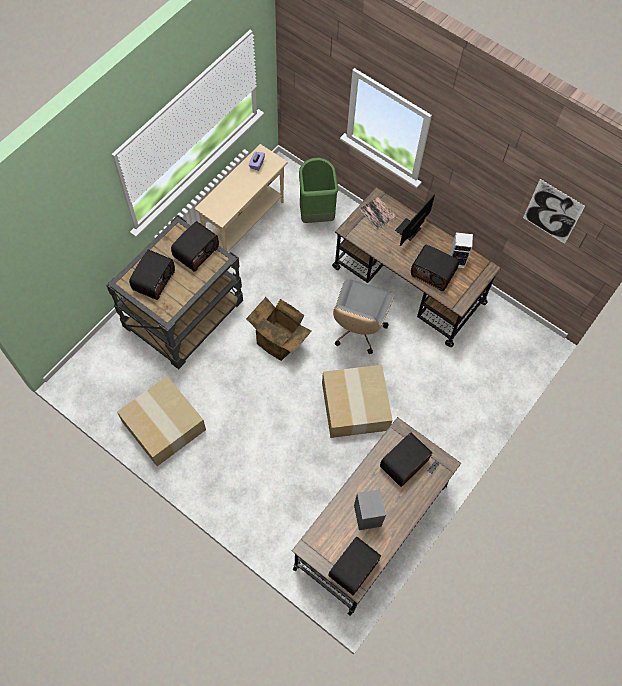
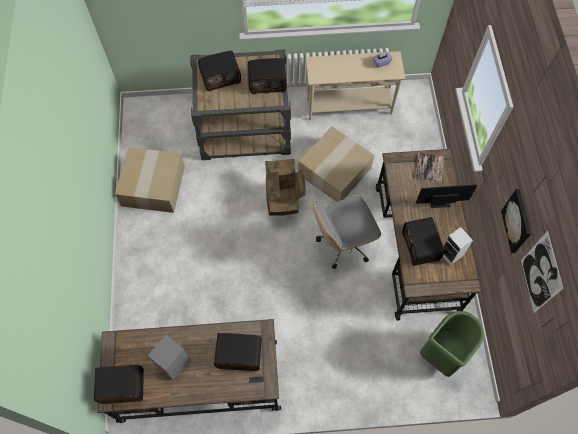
camera: 50 degrees right, 0 degrees up
green trash can [299,158,339,223] -> green trash can moved to [420,311,484,377]
cardboard box [322,365,393,438] -> cardboard box moved to [298,126,374,202]
none -> picture [501,189,531,253]

